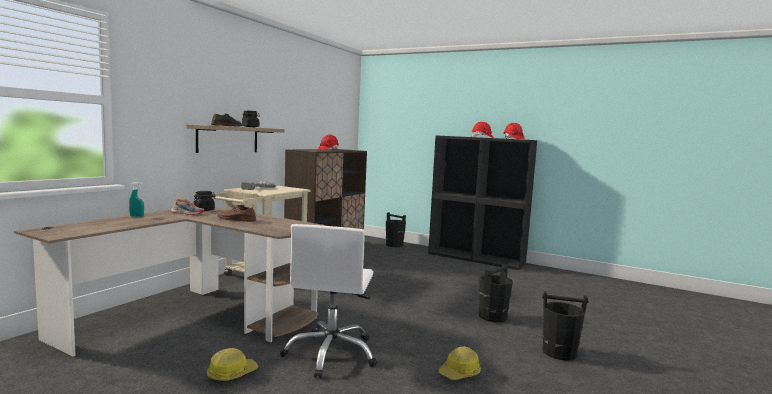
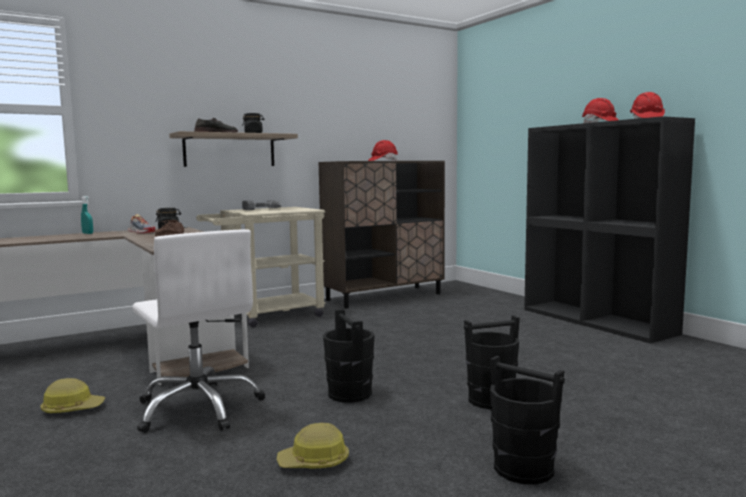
camera: 30 degrees right, 0 degrees up
white office chair [280,224,377,378] -> white office chair turned 75 degrees counterclockwise [132,229,265,433]
black bucket [386,212,406,247] -> black bucket moved to [323,309,375,403]

